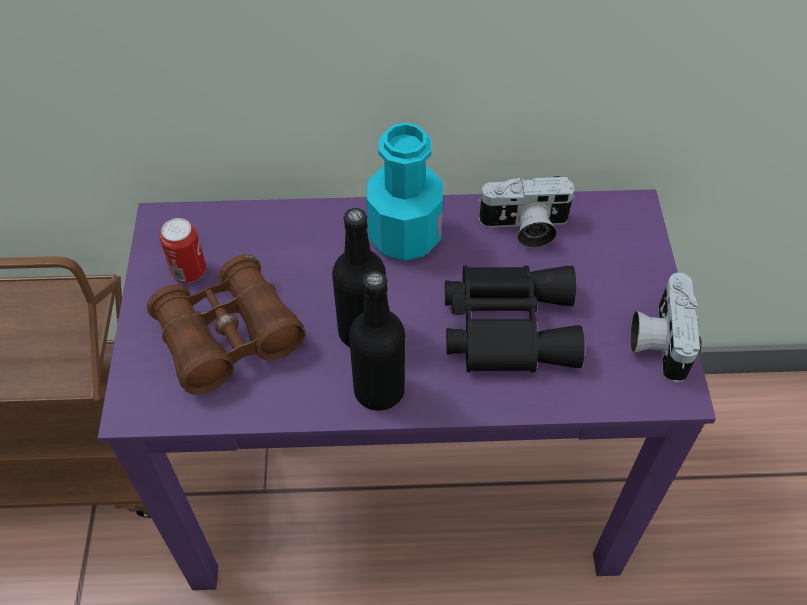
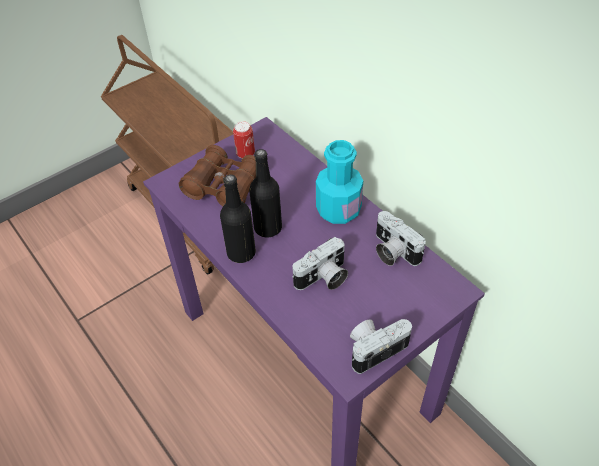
camera: 55 degrees right, 5 degrees down
black binoculars [445,266,585,372] -> camera [292,237,348,290]

